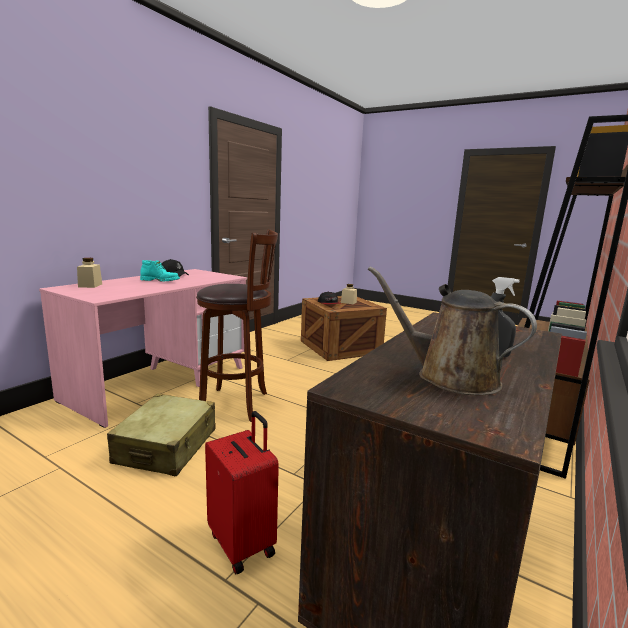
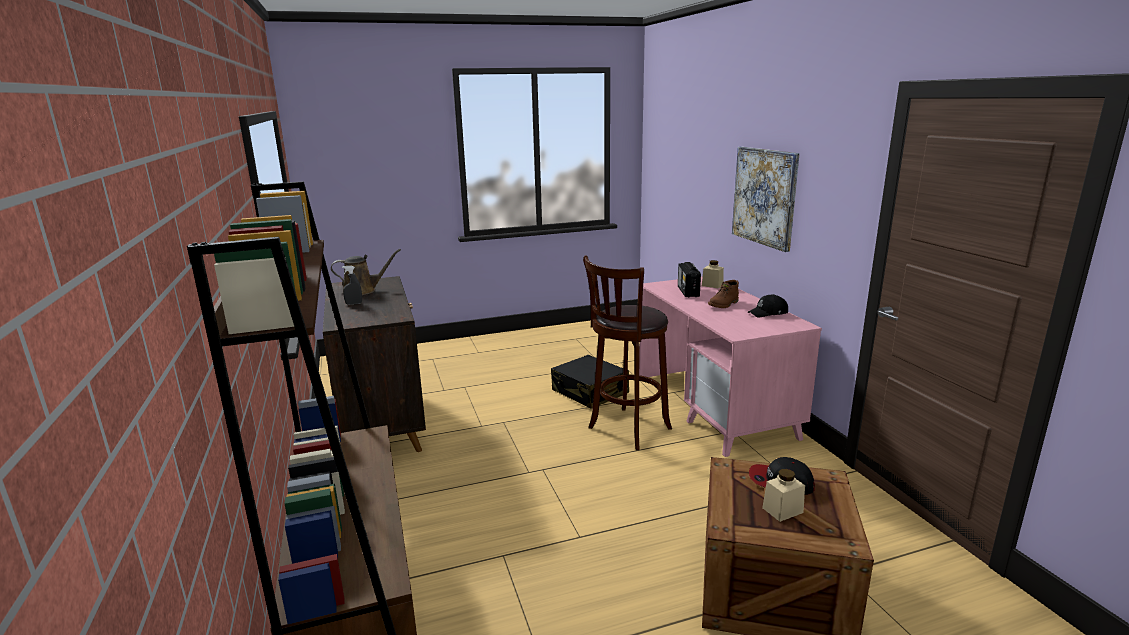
camera: 130 degrees right, 5 degrees up
beige suitcase [107,394,216,476] -> black suitcase [551,355,629,409]
turquoise boot [140,260,180,281] -> brown boot [708,280,739,308]
red suitcase [205,411,279,574] -> none
none -> radio [678,262,701,297]
none -> picture [732,147,800,252]

